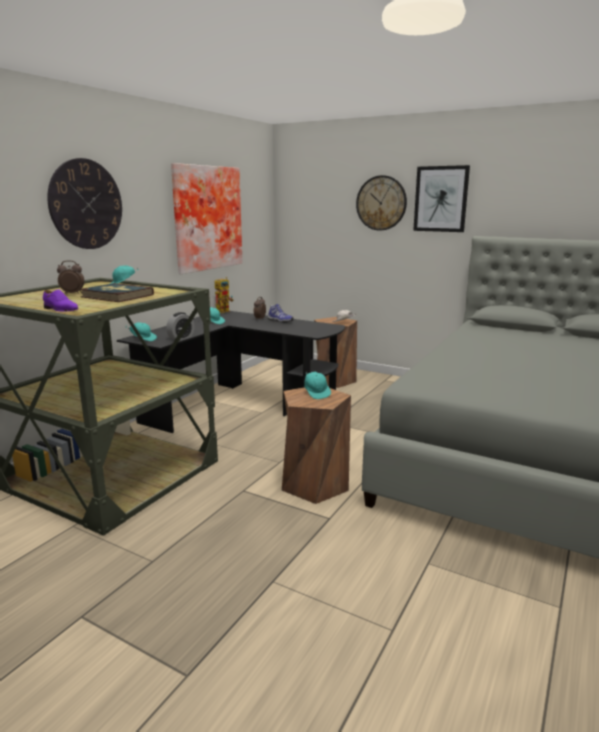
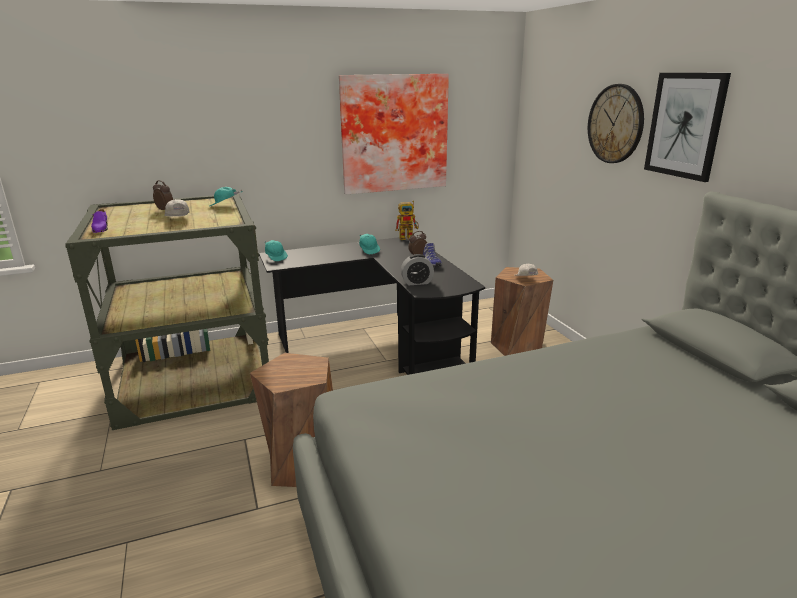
camera: 40 degrees right, 5 degrees up
wall clock [47,158,122,249] -> none
book [80,283,154,302] -> white cap [164,199,190,216]
alarm clock [166,312,195,340] -> alarm clock moved to [401,254,434,285]
turquoise cap [304,371,331,399] -> none

